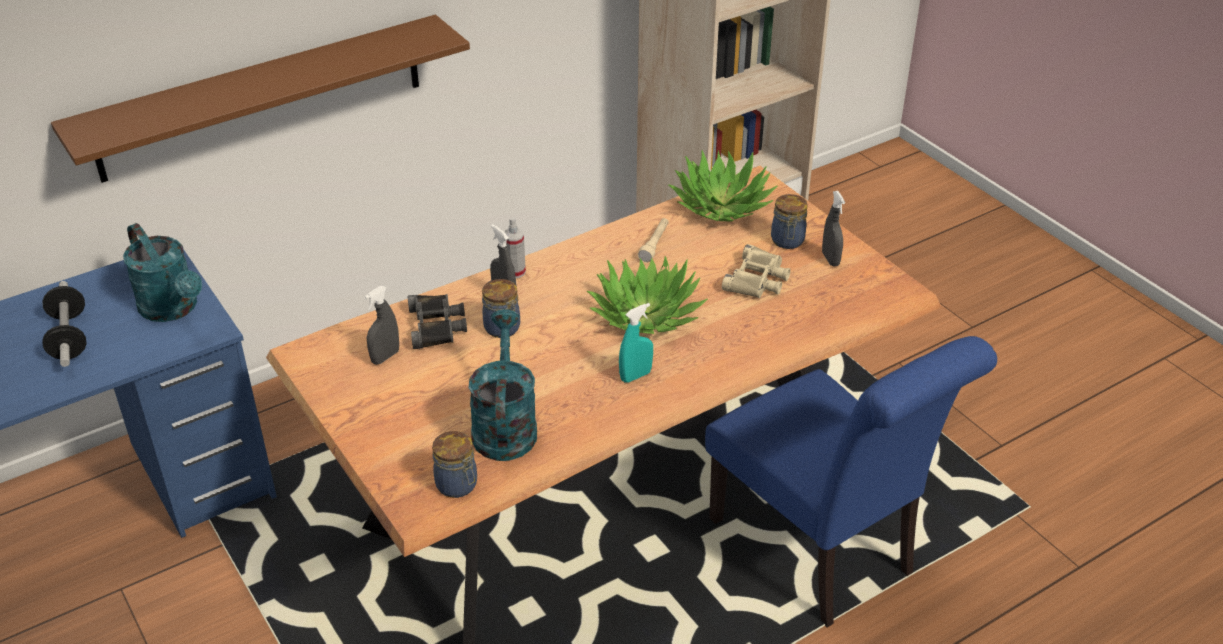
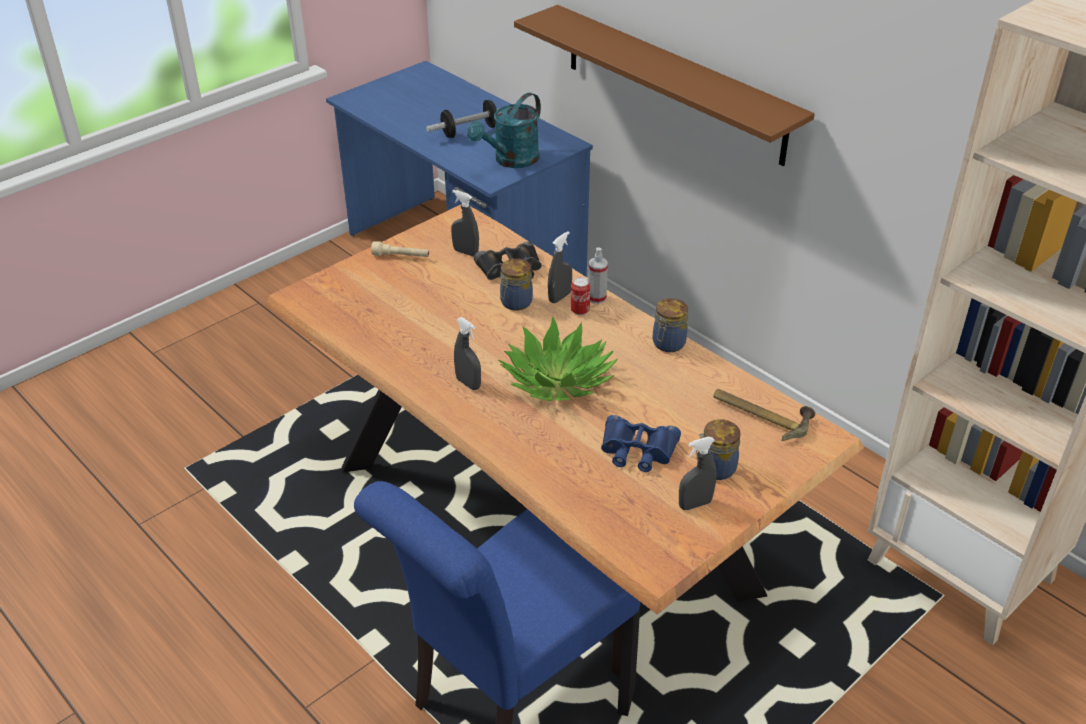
camera: 80 degrees right, 0 degrees up
jar [432,431,477,498] -> jar moved to [653,298,688,352]
turquoise watering can [468,309,537,461] -> none
turquoise spray bottle [619,303,653,383] -> grey spray bottle [454,317,481,390]
beige flashlight [638,218,669,263] -> beige flashlight moved to [371,241,429,257]
potted plant [669,150,777,221] -> hammer [713,389,815,441]
beige binoculars [722,244,791,298] -> blue binoculars [601,415,681,472]
none -> can [571,277,590,315]

